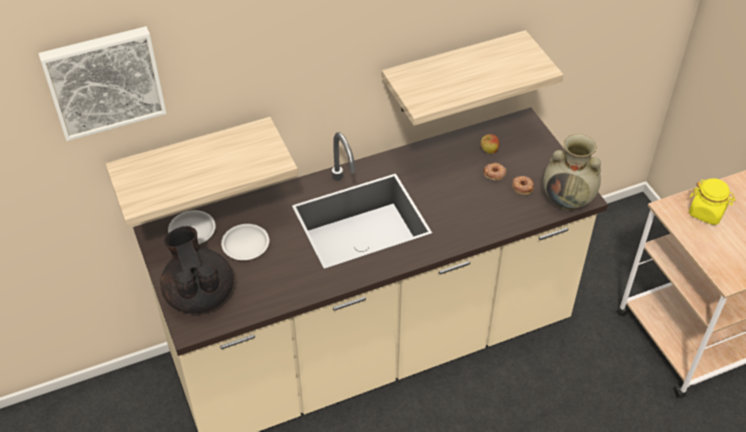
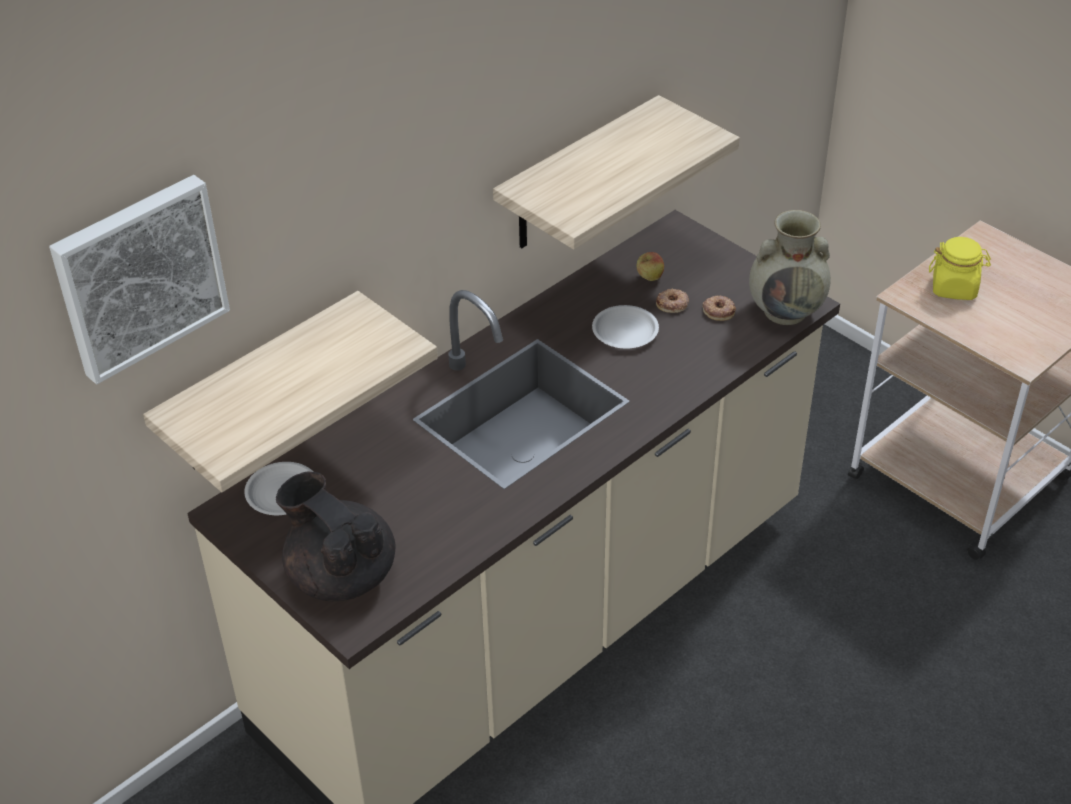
camera: 20 degrees left, 5 degrees down
white plate [221,224,269,260] -> white plate moved to [592,305,659,349]

